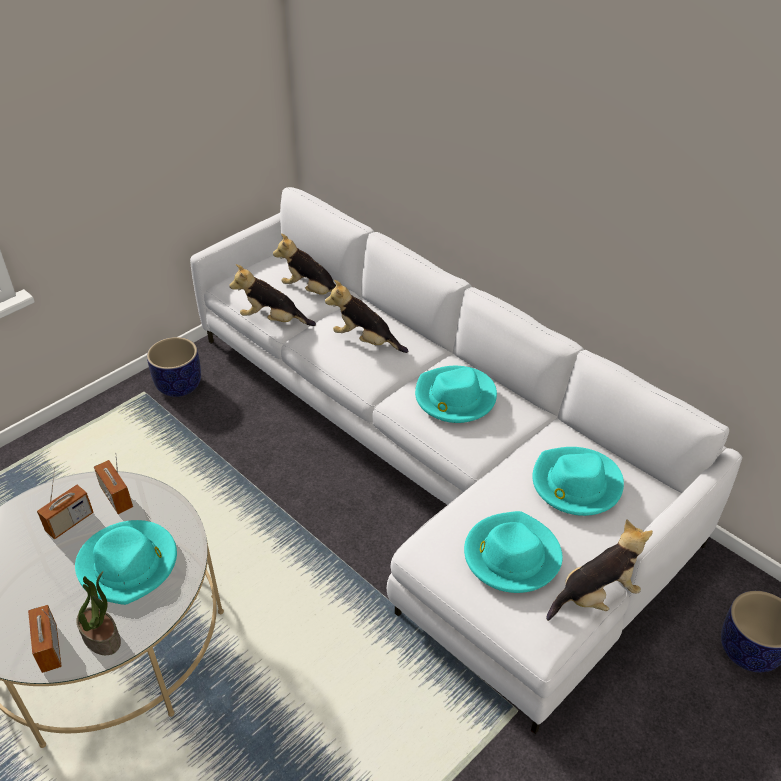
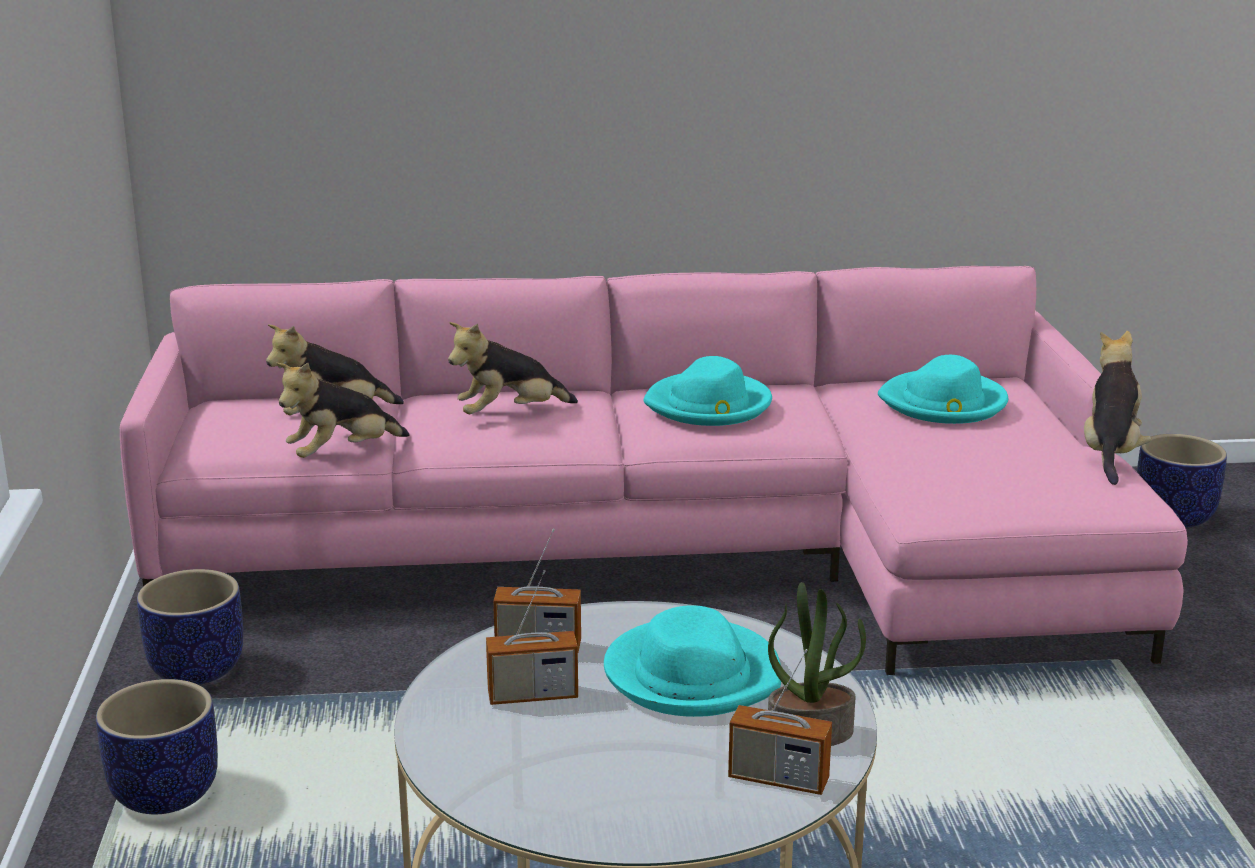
camera: 50 degrees left, 20 degrees down
radio [37,467,94,540] -> radio turned 90 degrees clockwise [486,570,578,705]
white sofa [190,187,742,734] -> pink sofa [120,266,1188,675]
turquoise hat [464,511,563,593] -> none
none -> planter [96,679,218,814]

